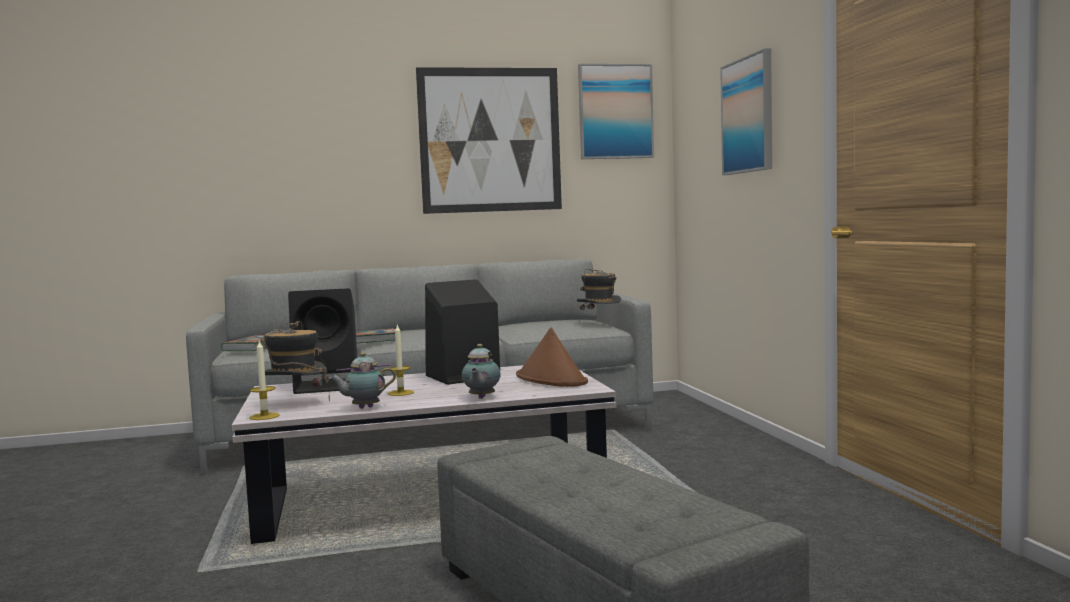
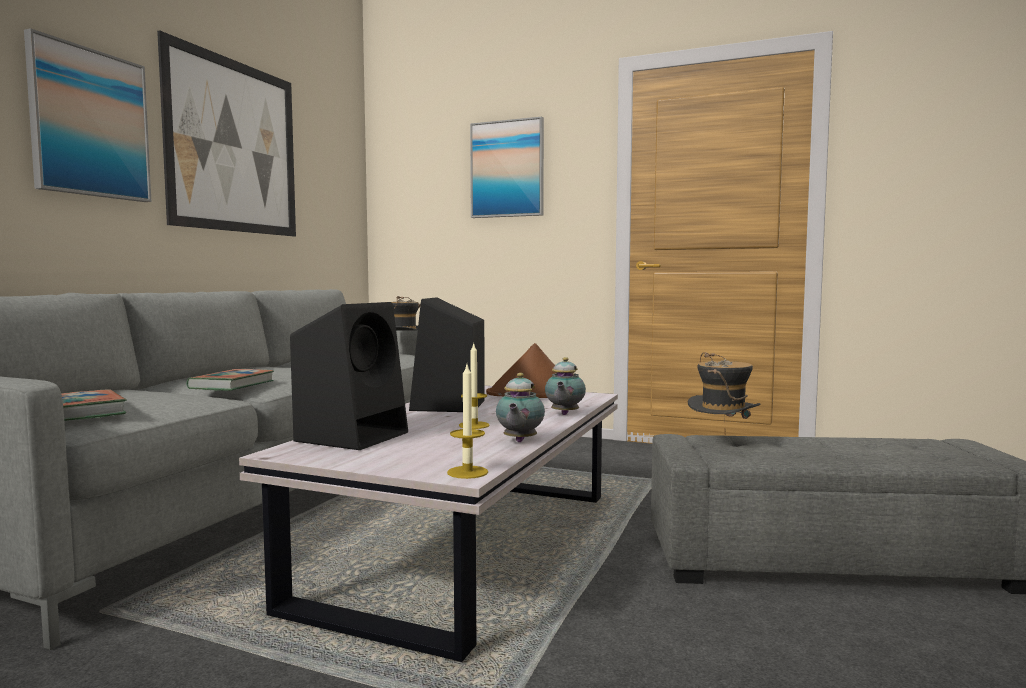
camera: 55 degrees left, 0 degrees up
hat [261,321,330,401] -> hat moved to [688,352,761,434]
teapot [462,344,500,399] -> teapot turned 60 degrees clockwise [545,357,586,415]
picture [578,64,654,159] -> picture moved to [24,28,151,202]

